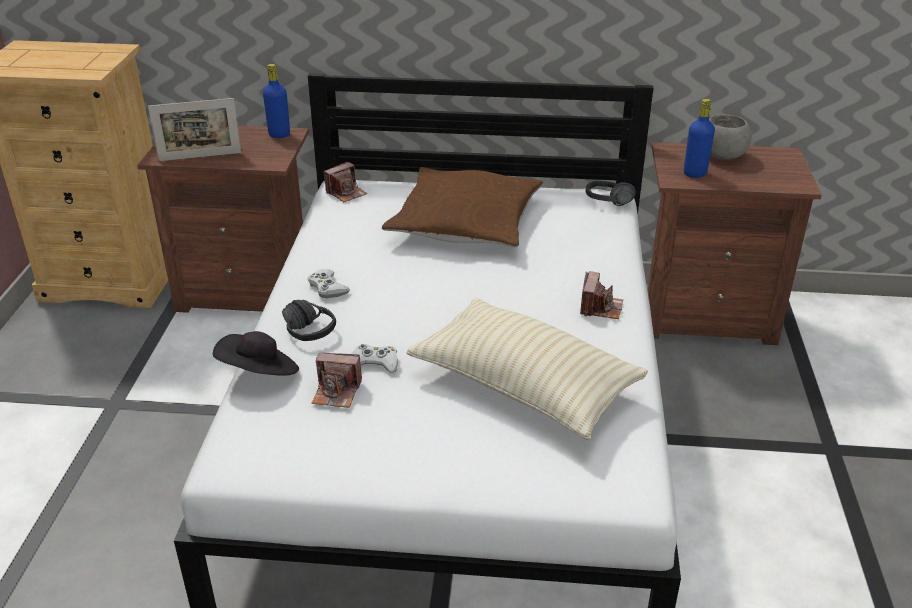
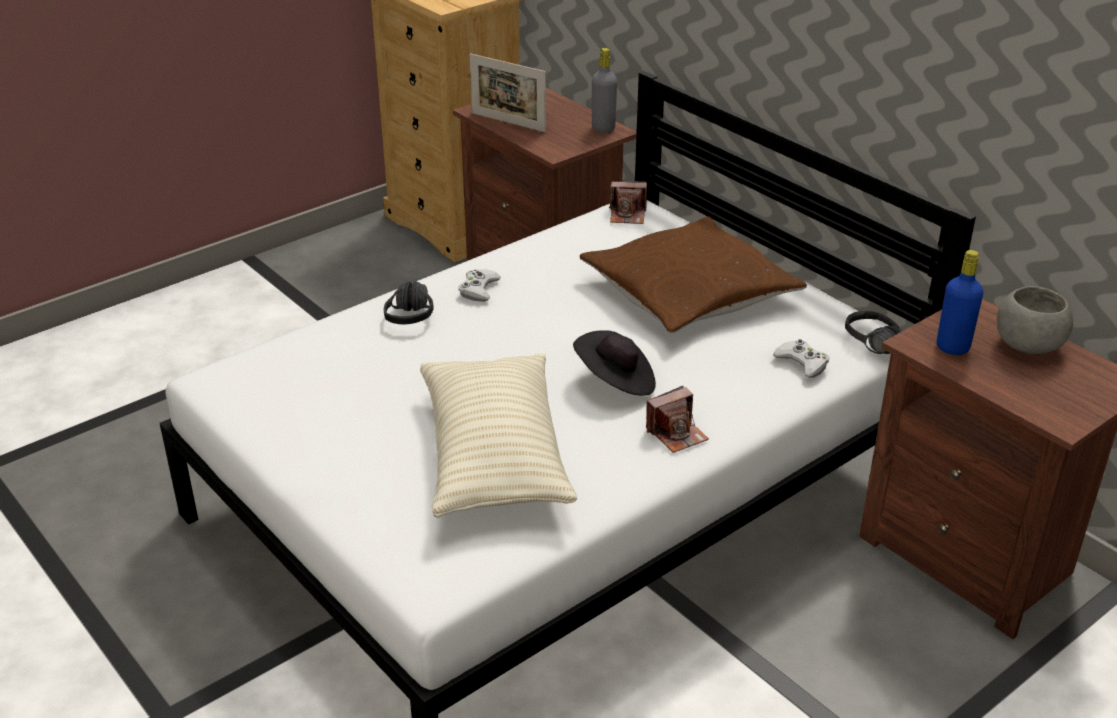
camera: 45 degrees right, 0 degrees up
black hat [213,331,299,376] -> black hat moved to [573,330,656,396]
blue bottle [263,64,290,138] -> grey bottle [592,48,617,133]
camera [312,353,362,408] -> none
white game controller [351,344,398,373] -> white game controller moved to [773,339,829,378]

